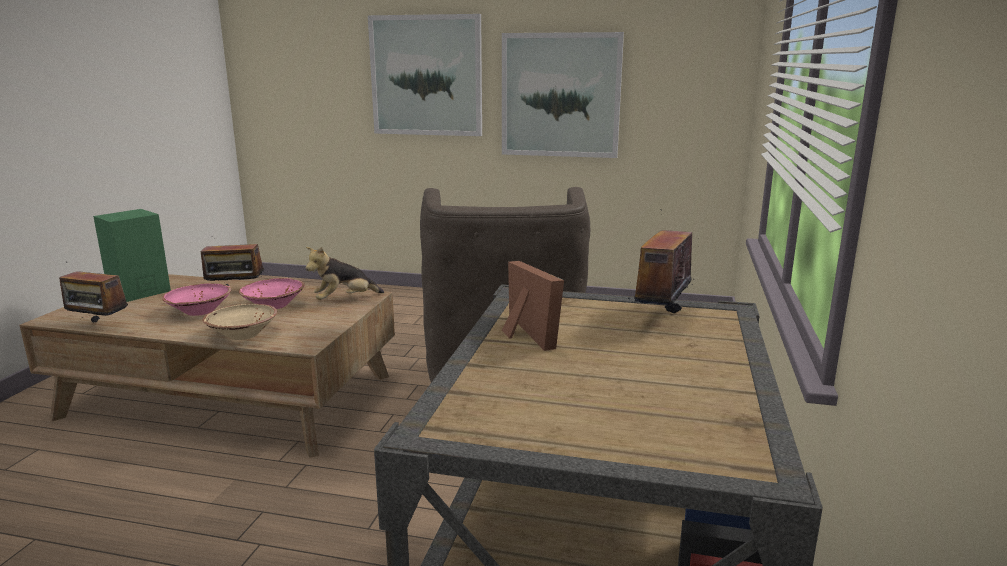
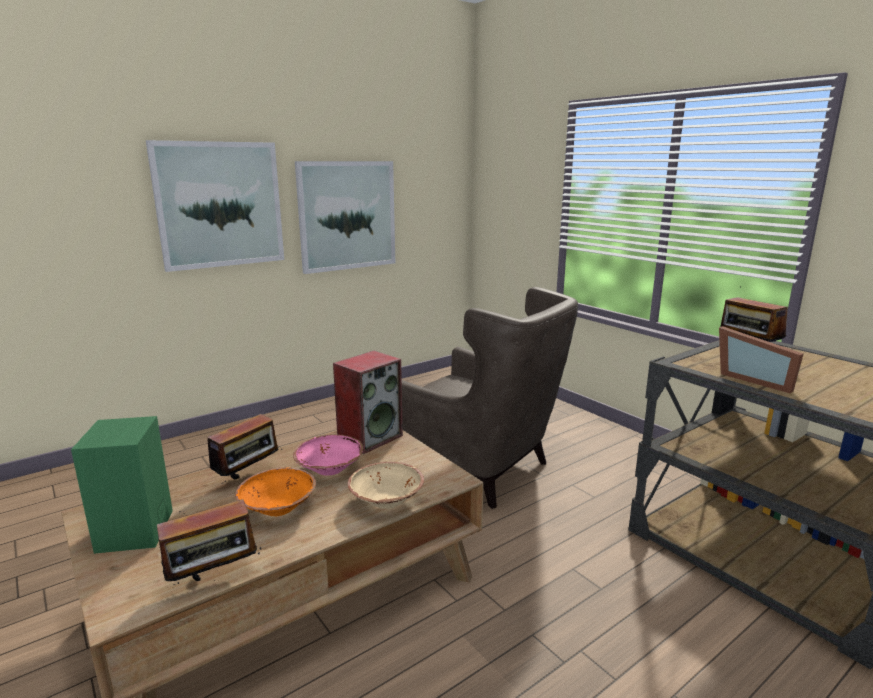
camera: 50 degrees left, 0 degrees up
pink bowl [162,283,231,316] -> orange bowl [235,468,316,516]
plush toy [305,247,384,300] -> speaker [333,351,403,454]
picture frame [502,261,564,351] -> picture frame turned 150 degrees counterclockwise [719,326,804,393]

